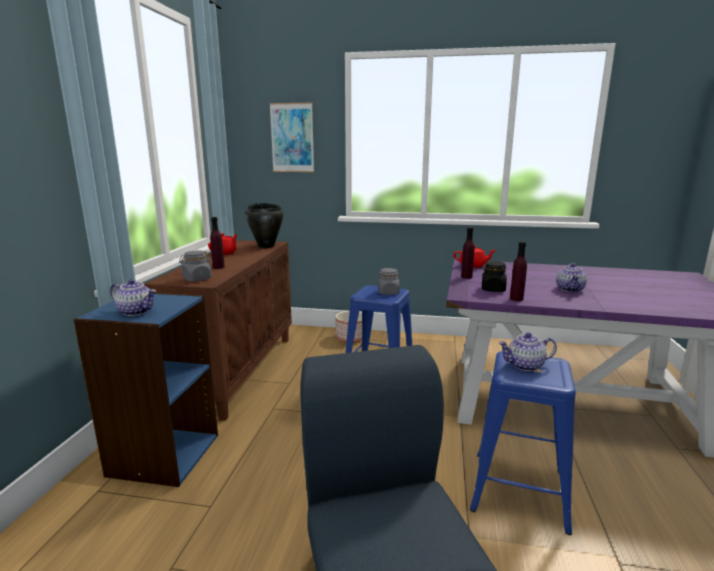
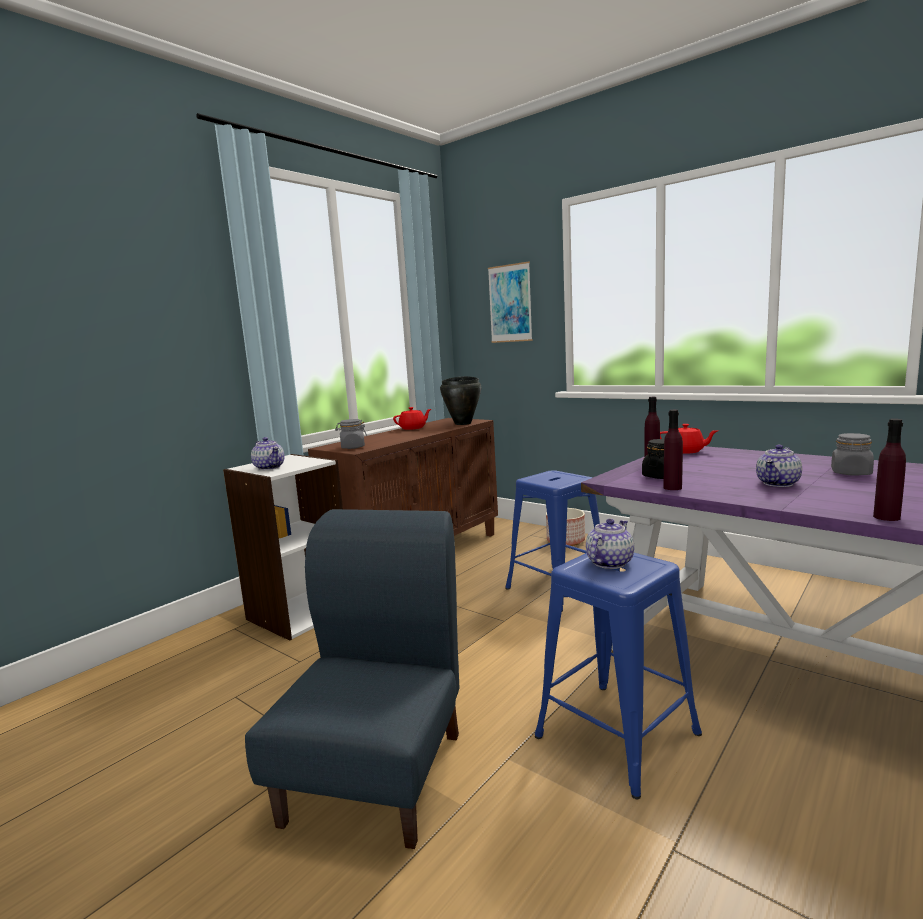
camera: 30 degrees right, 5 degrees down
blue bookcase [73,293,218,487] -> white bookcase [223,454,343,641]
purple bottle [210,217,225,269] -> purple bottle moved to [873,419,906,521]
grey jar [378,268,400,295] -> grey jar moved to [831,433,874,476]
teapot [499,332,557,371] -> teapot turned 105 degrees clockwise [586,519,634,569]

